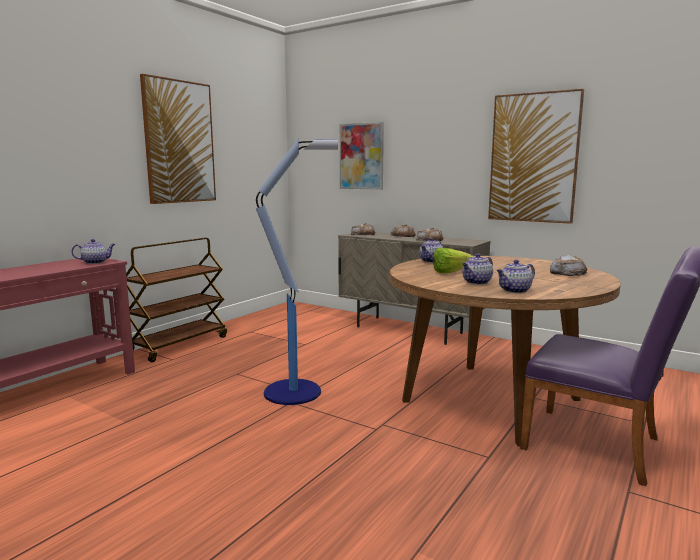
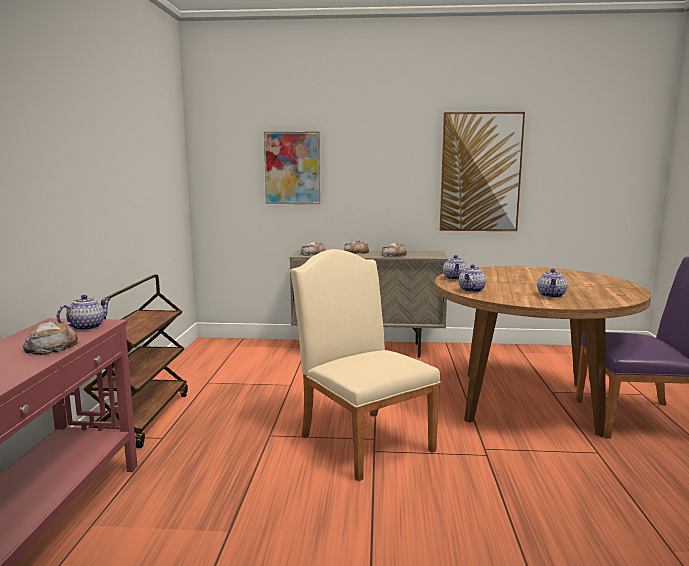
camera: 30 degrees left, 0 degrees up
picture [140,74,216,204] -> none
floor lamp [256,138,338,405] -> beige chair [290,249,441,481]
lettuce [433,248,473,273] -> none
teapot [497,260,535,293] -> teapot moved to [459,265,486,292]
bread [550,255,587,276] -> bread moved to [23,321,81,355]

